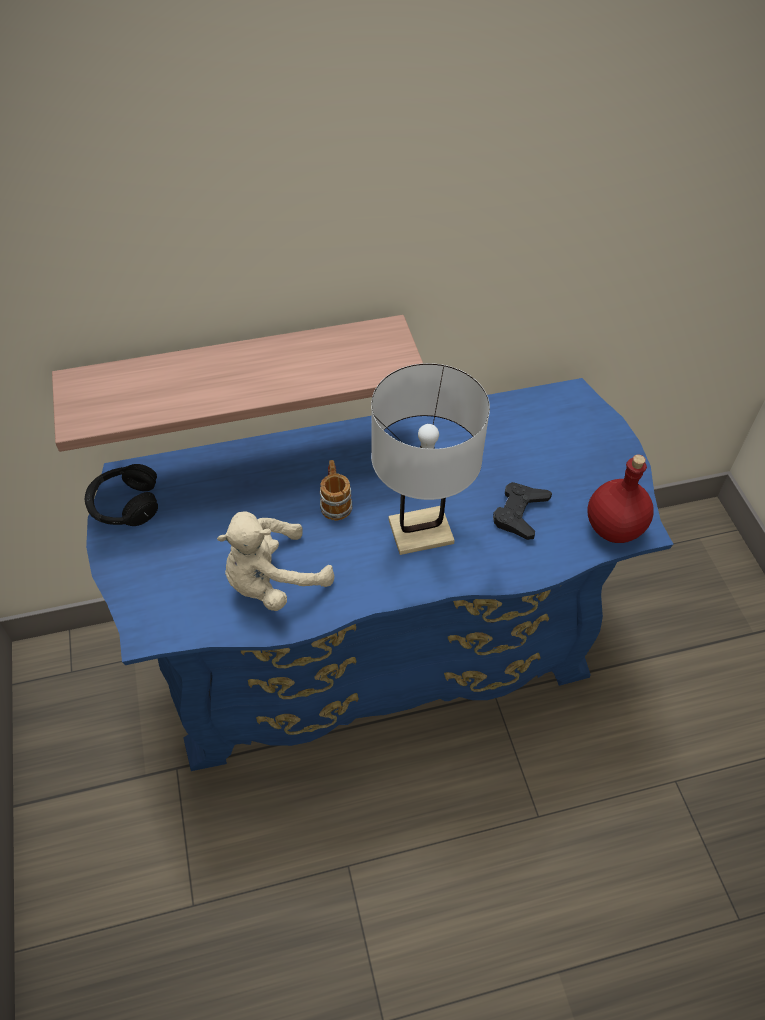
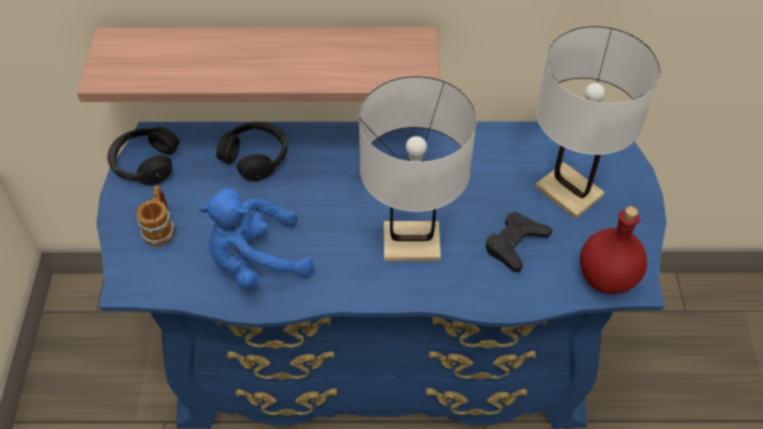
camera: 15 degrees right, 0 degrees up
beige plush toy [217,511,334,611] -> blue plush toy [199,188,314,289]
mug [320,460,352,521] -> mug moved to [136,186,175,247]
none -> black headphones [216,122,288,181]
none -> white table lamp [535,26,660,219]

